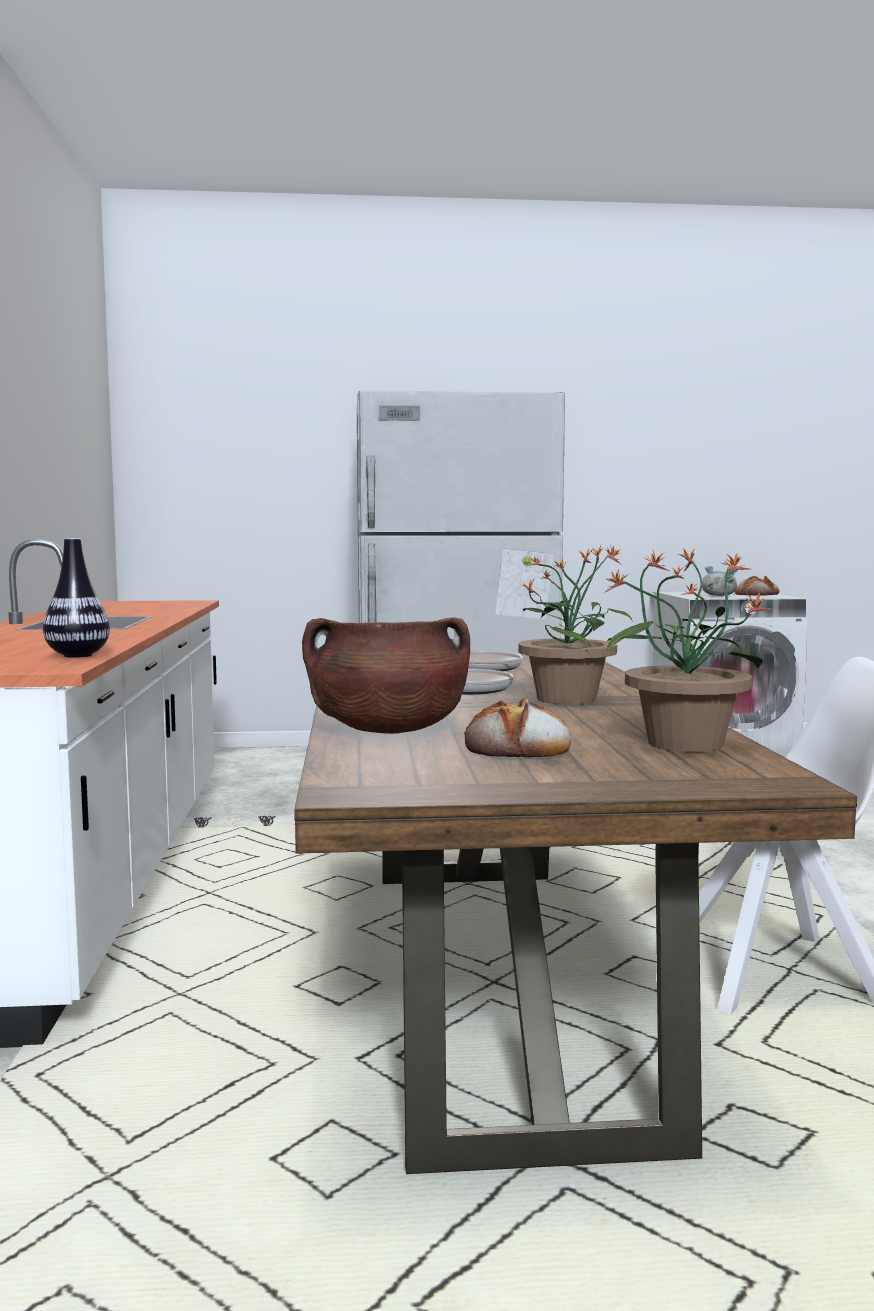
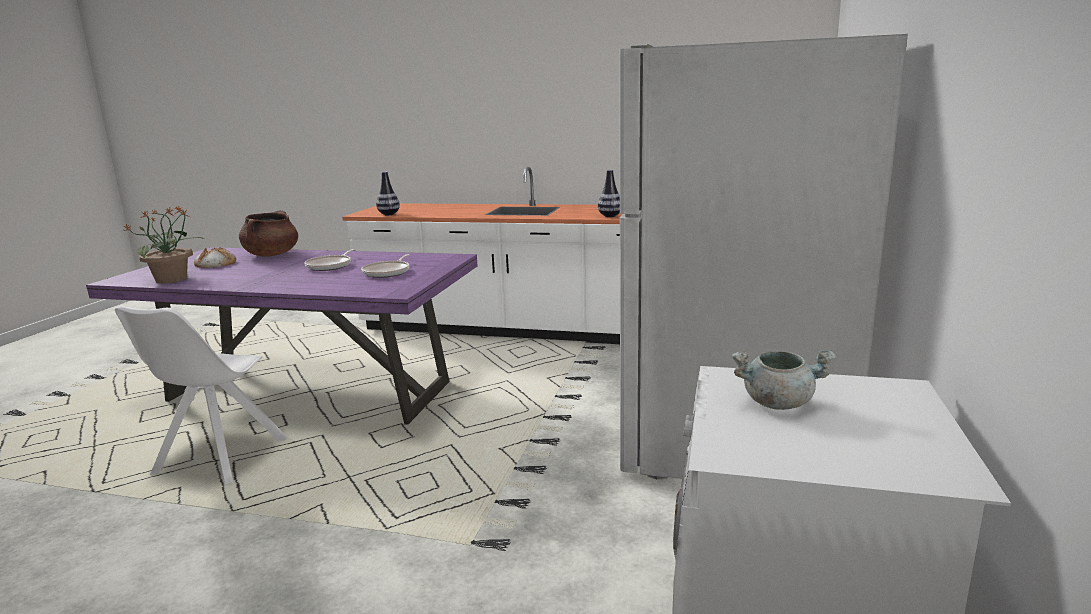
camera: 110 degrees right, 10 degrees up
brown dining table [294,655,857,1174] -> purple dining table [86,247,478,424]
potted plant [518,545,633,705] -> none
bread [735,576,779,596] -> none
none -> vase [598,170,620,217]

